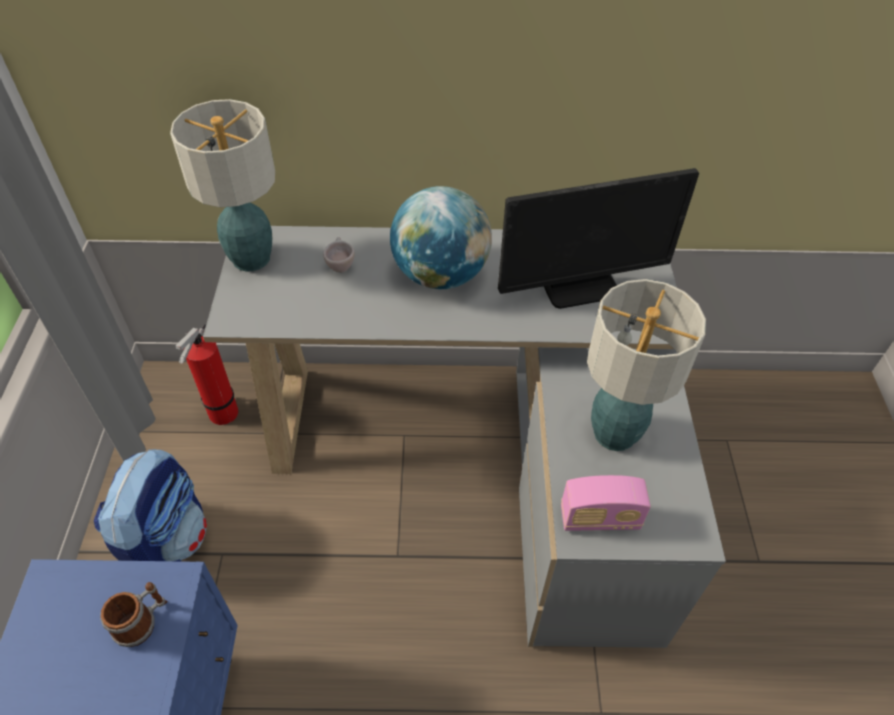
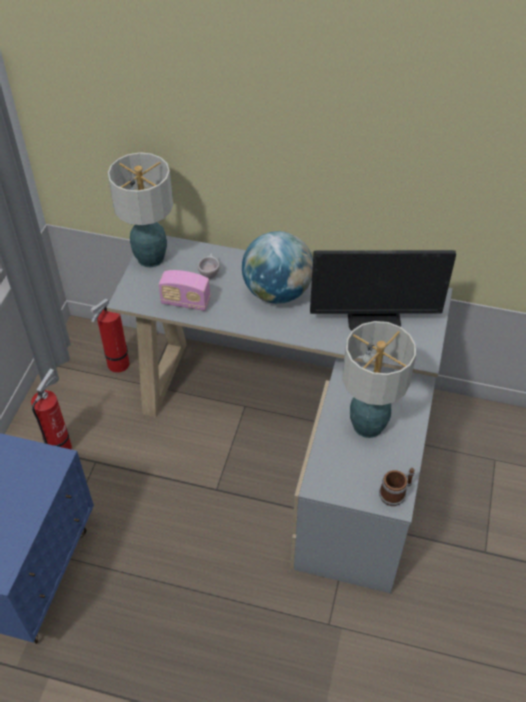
camera: 15 degrees right, 0 degrees up
backpack [94,449,207,561] -> fire extinguisher [31,368,72,450]
mug [100,582,167,647] -> mug moved to [379,468,415,506]
radio [561,475,651,531] -> radio moved to [159,270,210,311]

